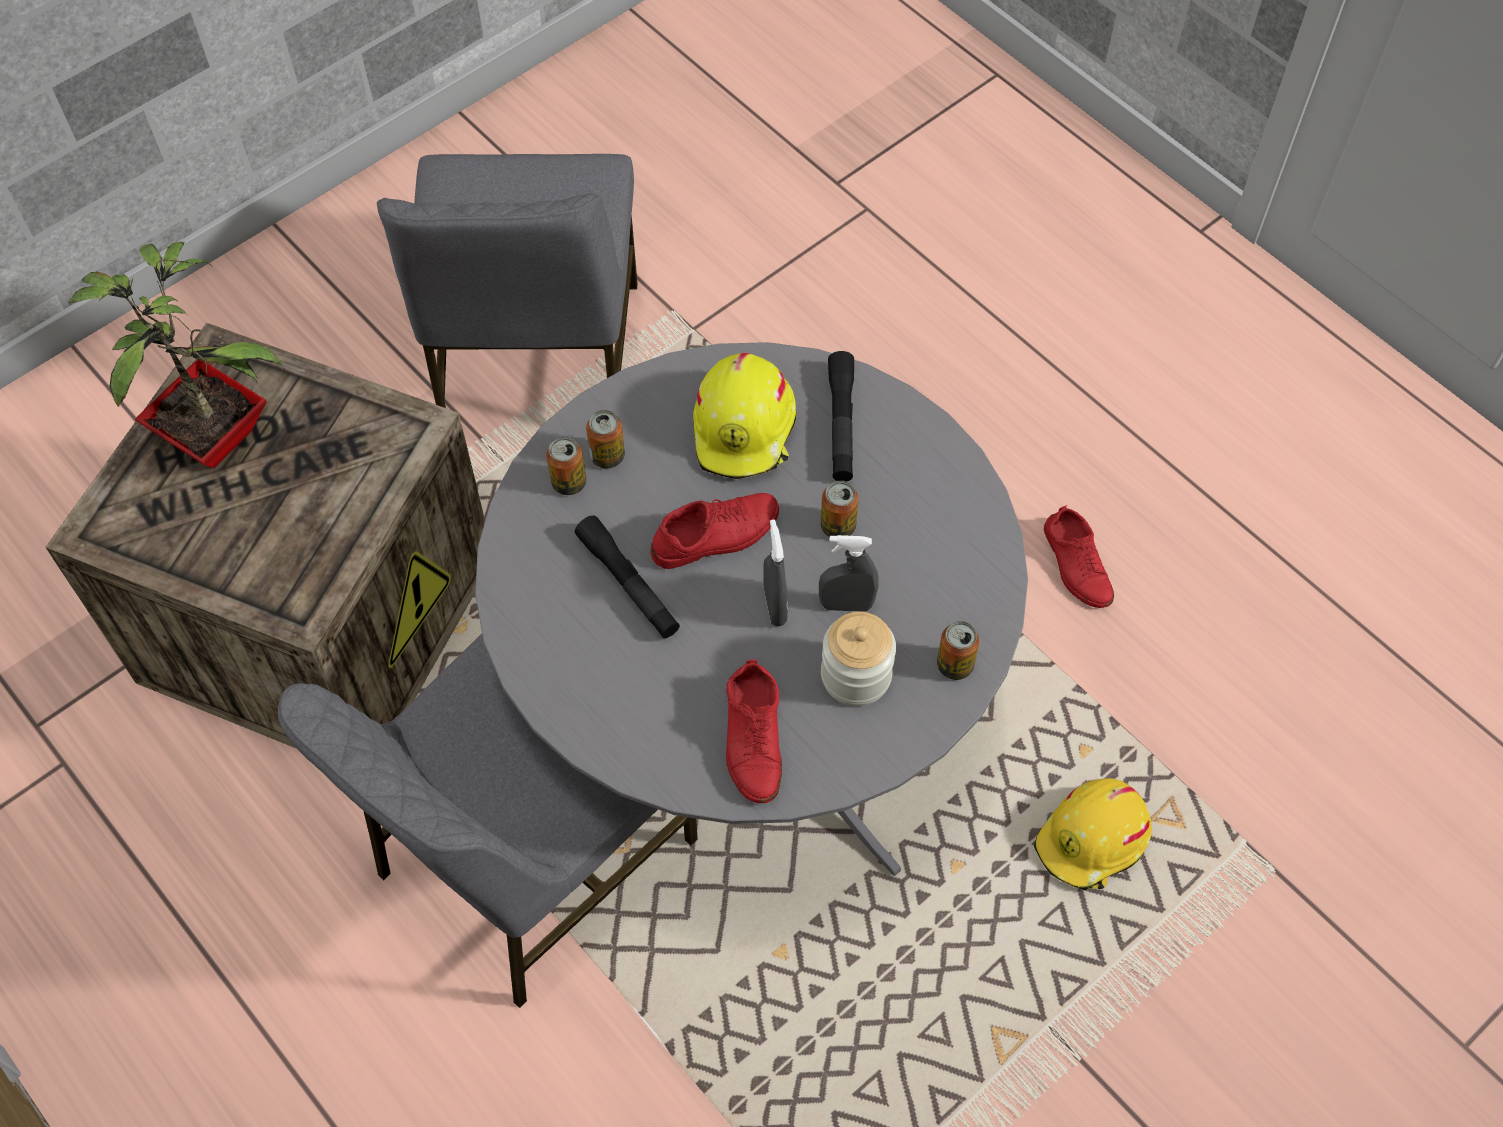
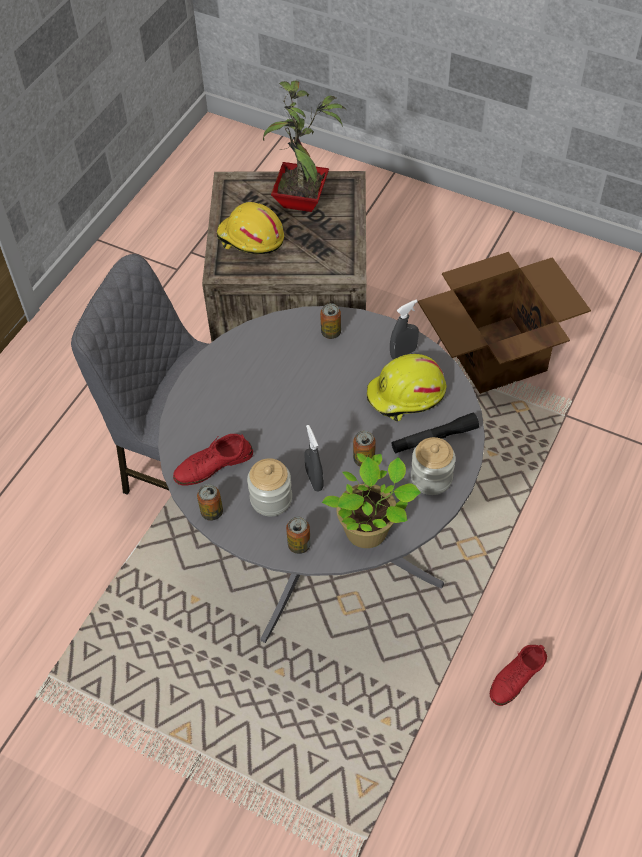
camera: 70 degrees right, 5 degrees down
grey chair [377,154,638,408] -> cardboard box [418,252,591,394]
black flashlight [575,515,680,638] -> none
can [586,410,625,468] -> can moved to [197,484,223,521]
red shoe [650,493,779,569] -> none
grey spray bottle [763,519,788,626] -> grey spray bottle moved to [390,299,419,360]
yellow hard hat [1034,778,1152,890] -> yellow hard hat moved to [217,202,284,254]
none -> potted plant [322,453,421,548]
none -> jar [411,437,456,495]

